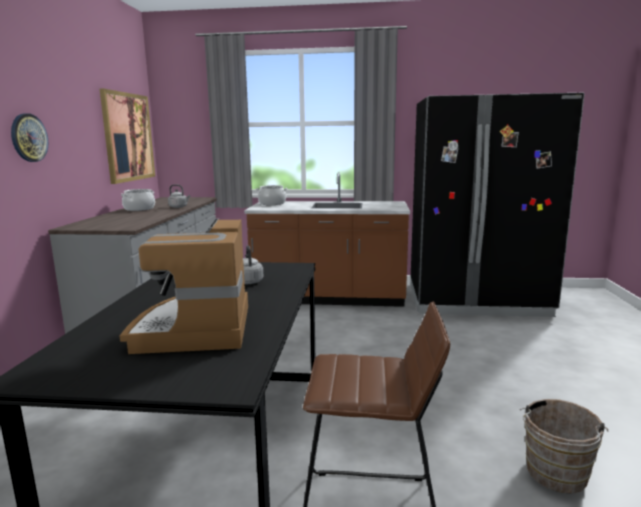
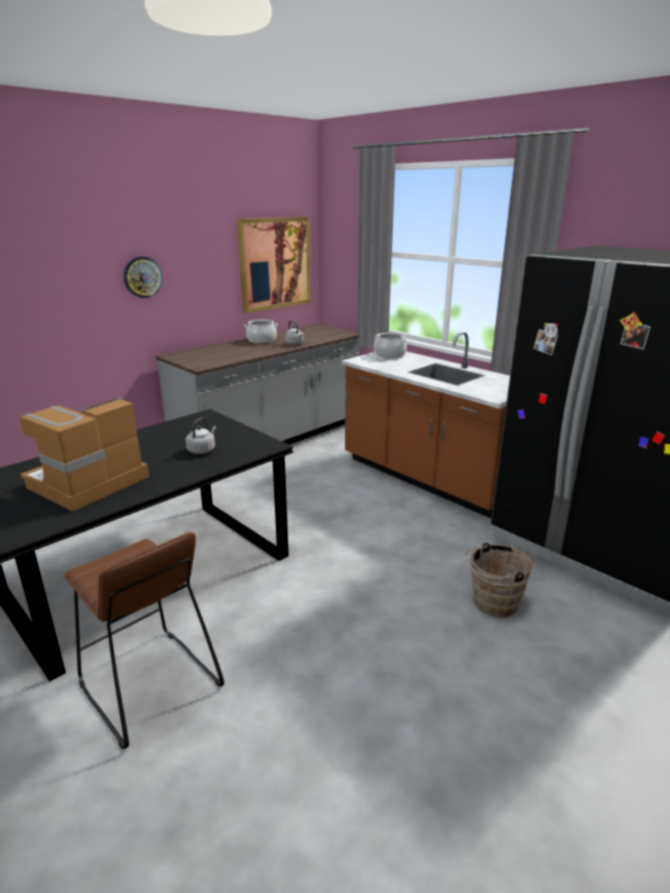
camera: 40 degrees right, 10 degrees up
brown bucket [520,399,608,494] -> brown bucket moved to [464,543,533,617]

